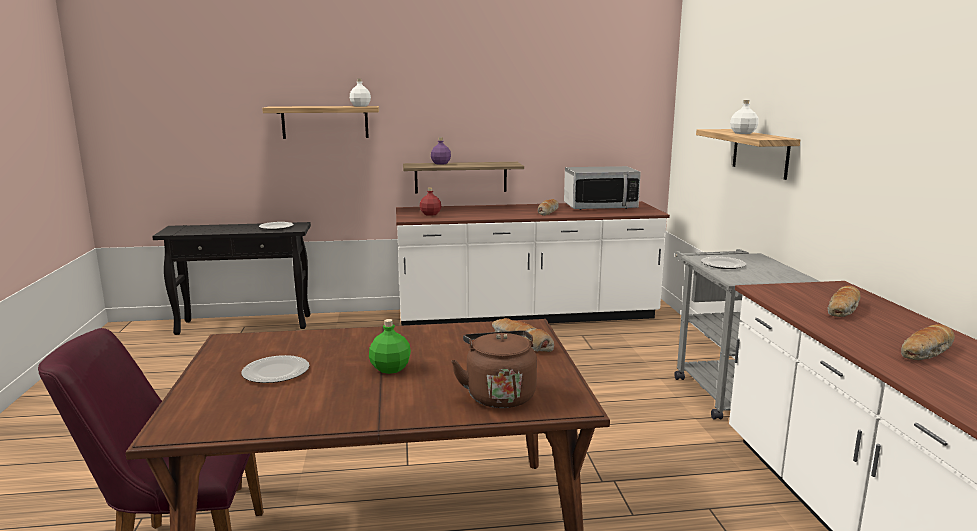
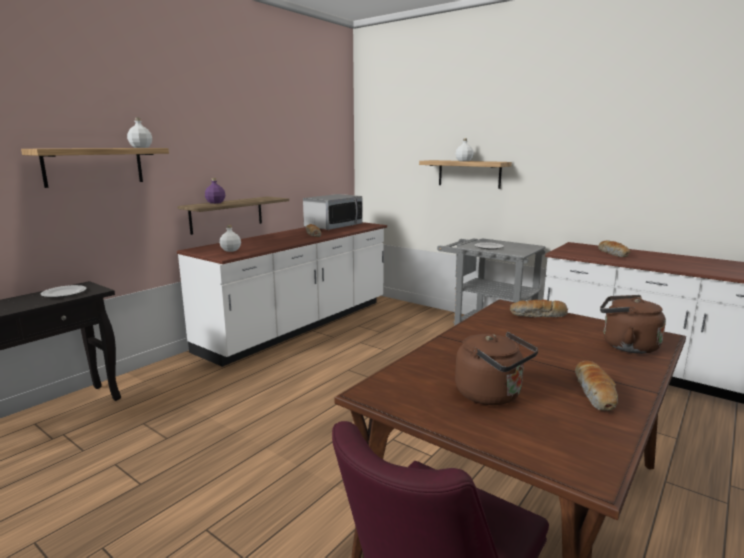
camera: 45 degrees left, 0 degrees up
plate [241,355,309,383] -> brown kettle [455,332,538,405]
green bottle [369,319,411,374] -> none
red bottle [420,188,441,216] -> white bottle [220,225,241,252]
bread [901,324,955,360] -> bread moved to [575,361,618,411]

